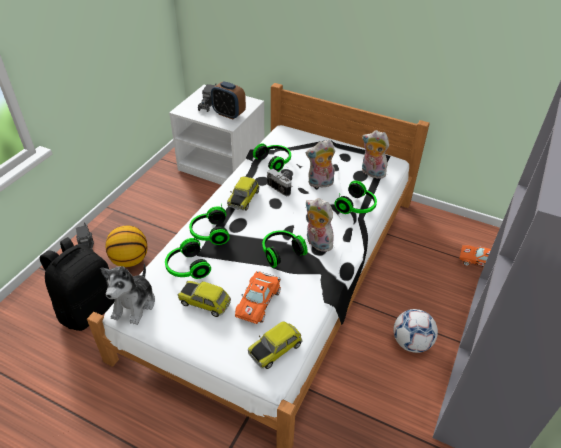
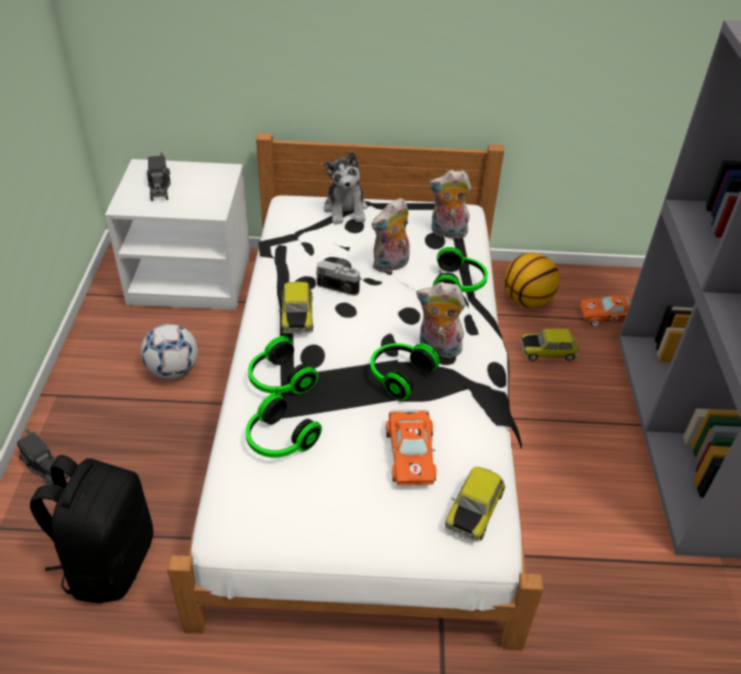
camera: 25 degrees left, 0 degrees up
plush toy [100,264,155,325] -> plush toy moved to [324,152,368,224]
basketball [105,226,148,267] -> basketball moved to [504,253,560,308]
toy car [178,281,231,317] -> toy car moved to [521,329,579,361]
alarm clock [211,81,246,120] -> none
headphones [253,143,291,172] -> none
football [393,309,438,353] -> football moved to [141,324,198,379]

